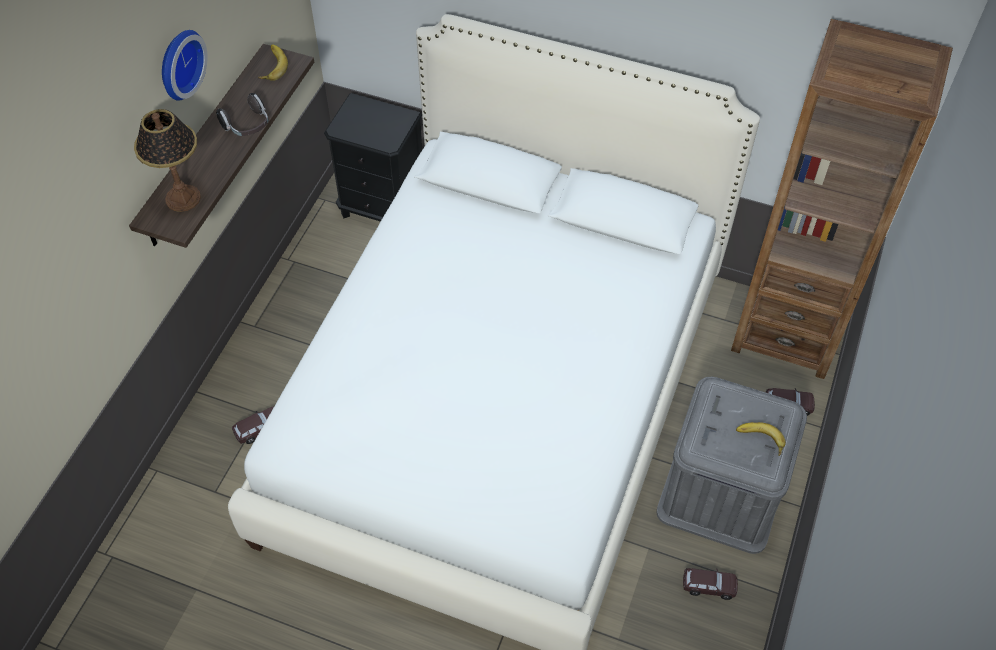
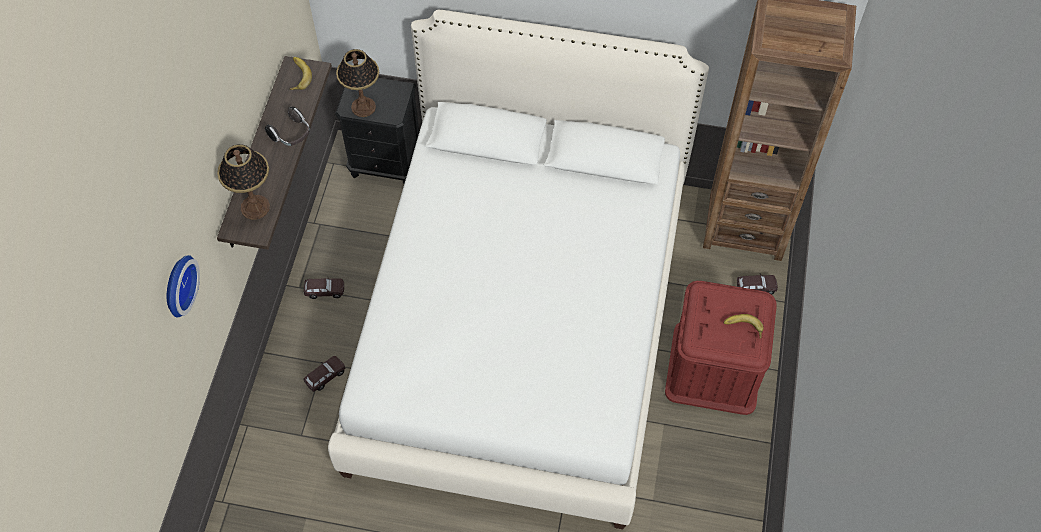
camera: 10 degrees left, 5 degrees up
wall clock [162,30,207,101] -> wall clock moved to [167,255,200,318]
grey storage box [656,377,807,554] -> red storage box [665,281,777,415]
brown toy car [683,568,738,600] -> brown toy car moved to [304,276,344,299]
none -> table lamp [336,49,379,117]

